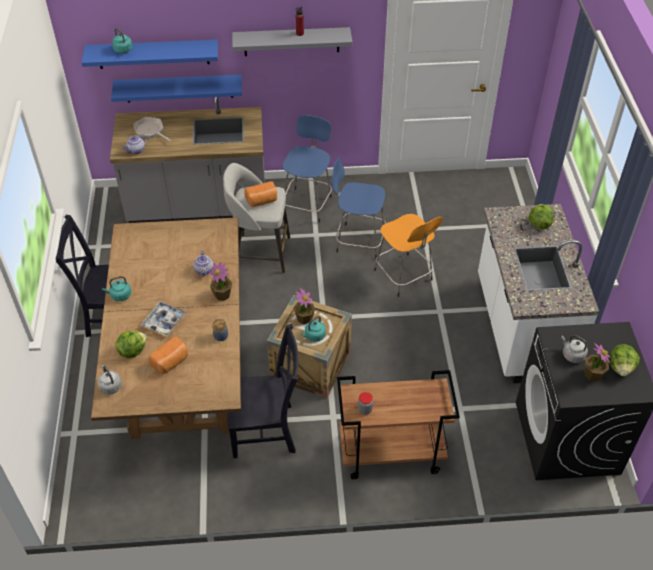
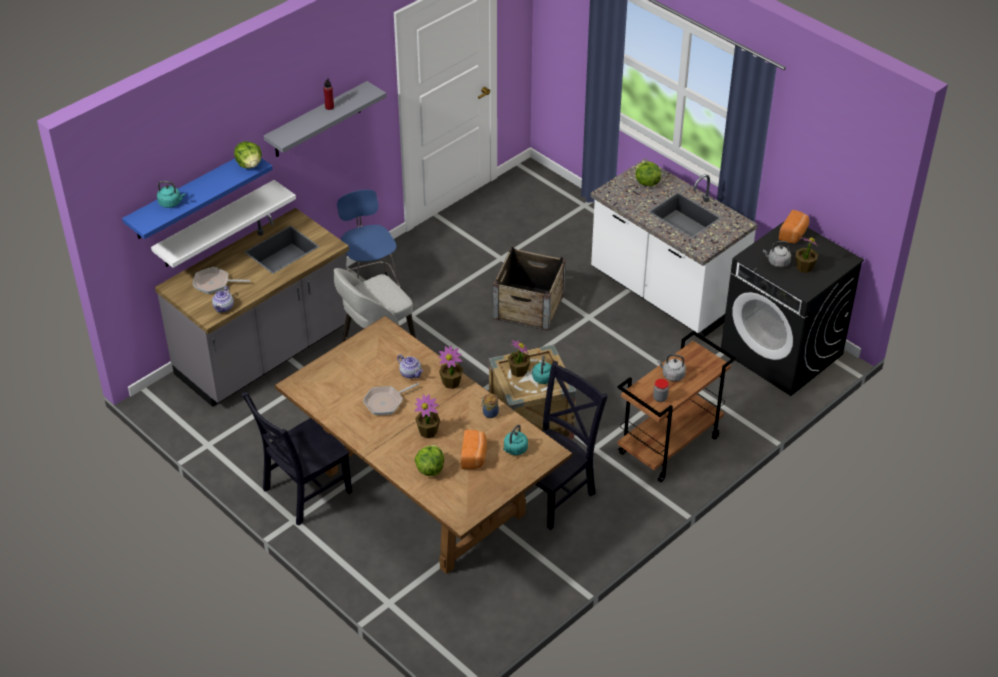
camera: 40 degrees left, 5 degrees down
grey kettle [98,365,122,394] -> grey kettle moved to [658,354,686,381]
turquoise kettle [102,276,131,301] -> turquoise kettle moved to [503,424,528,455]
blue shelf [111,75,242,103] -> white shelf [151,180,296,268]
tray [141,301,187,337] -> potted plant [415,394,440,438]
bread [244,181,277,207] -> bread moved to [779,210,809,244]
blue stool [331,157,386,259] -> none
orange stool [374,214,443,297] -> crate [493,247,566,331]
lettuce [610,344,640,376] -> lettuce moved to [234,141,262,169]
none -> frying pan [363,383,419,415]

